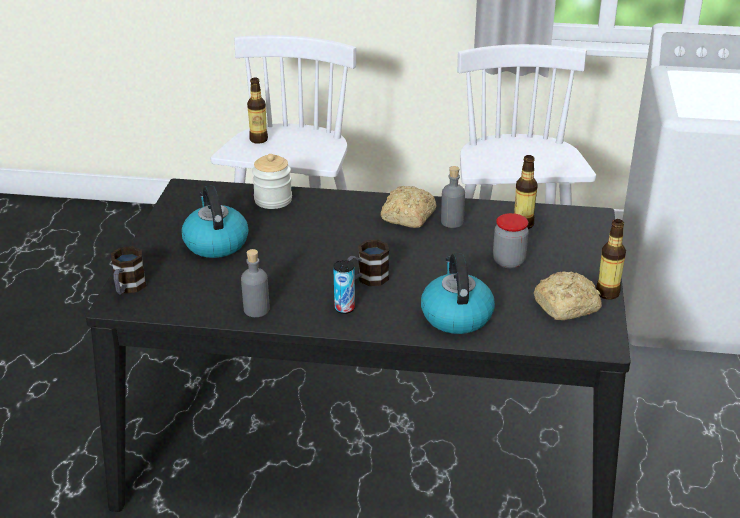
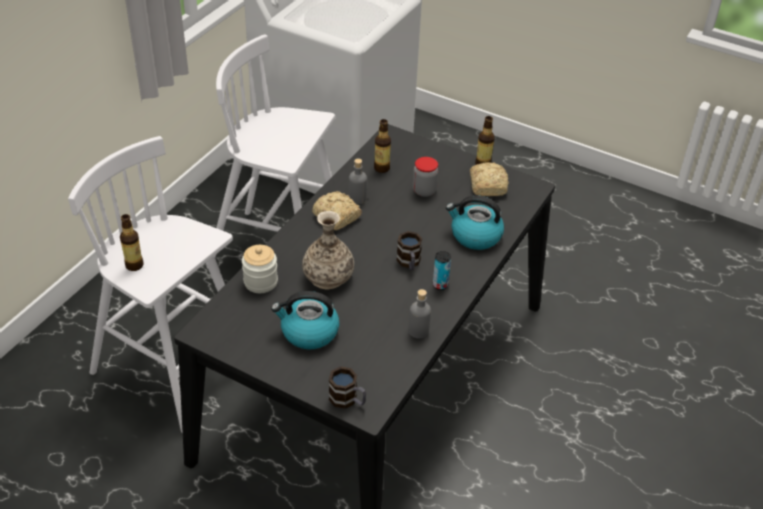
camera: 70 degrees left, 10 degrees up
none -> vase [302,211,354,289]

